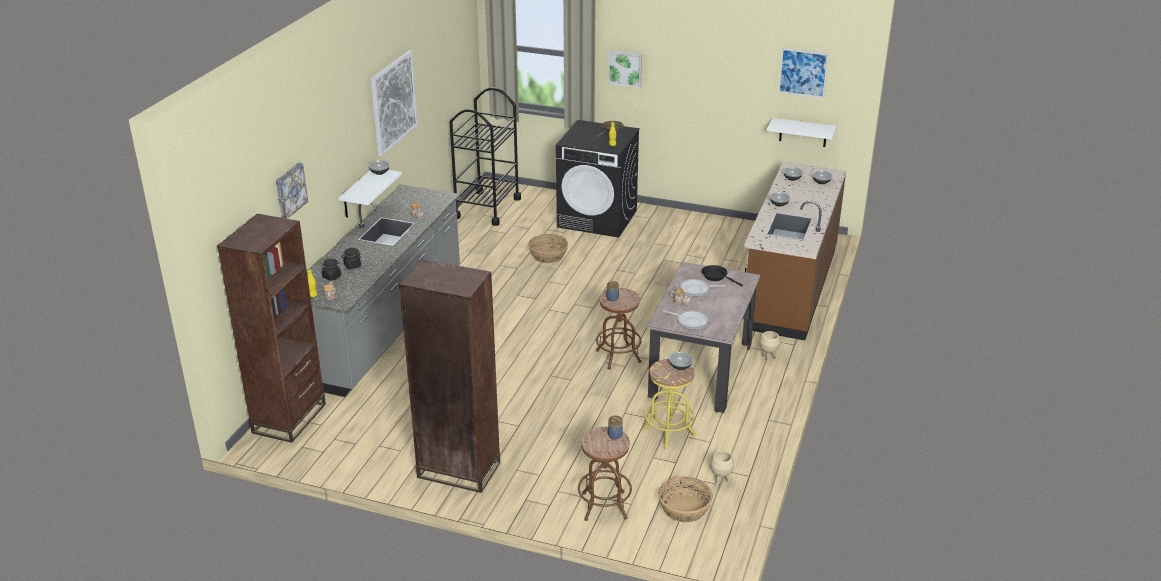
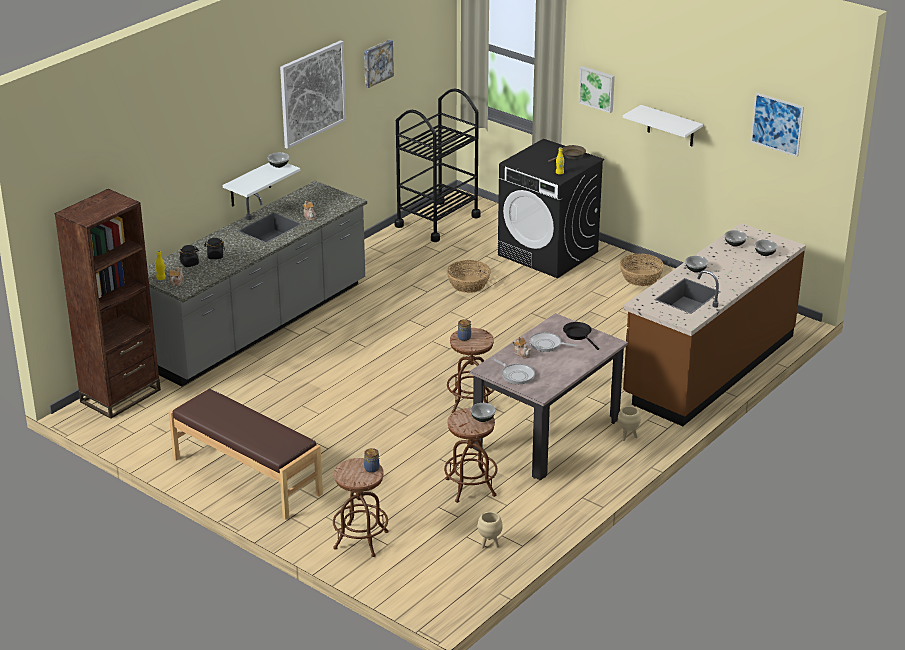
camera: 20 degrees right, 0 degrees up
picture [276,163,308,219] -> picture moved to [364,39,394,88]
brown bookcase [399,259,500,493] -> brown bench [169,389,323,520]
yellow stool [642,359,696,450] -> brown stool [444,408,497,503]
basket [658,476,713,523] -> basket moved to [620,254,664,286]
white shelf [767,118,837,147] -> white shelf moved to [623,105,703,146]

